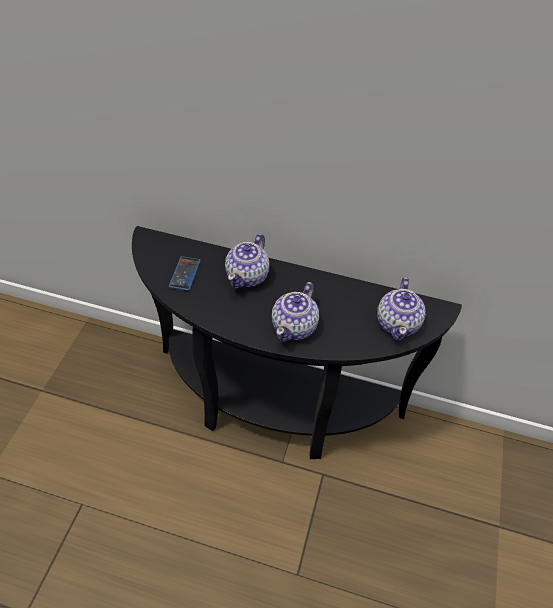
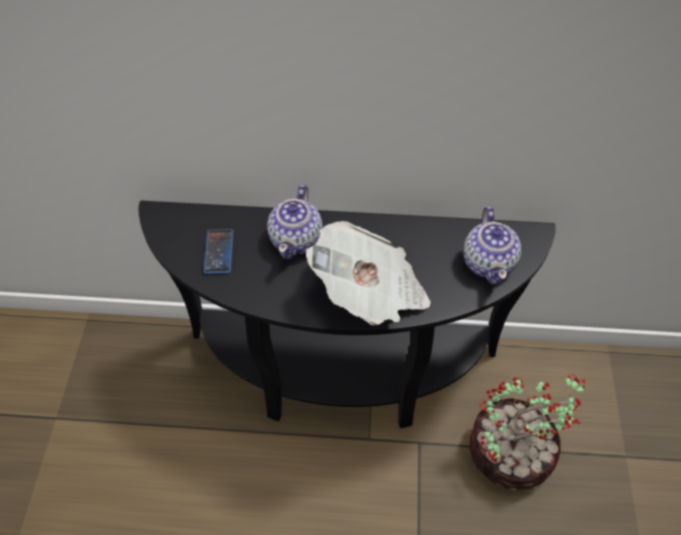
camera: 10 degrees left, 5 degrees up
teapot [272,282,319,342] -> newspaper [306,221,431,326]
none -> potted plant [469,374,585,491]

